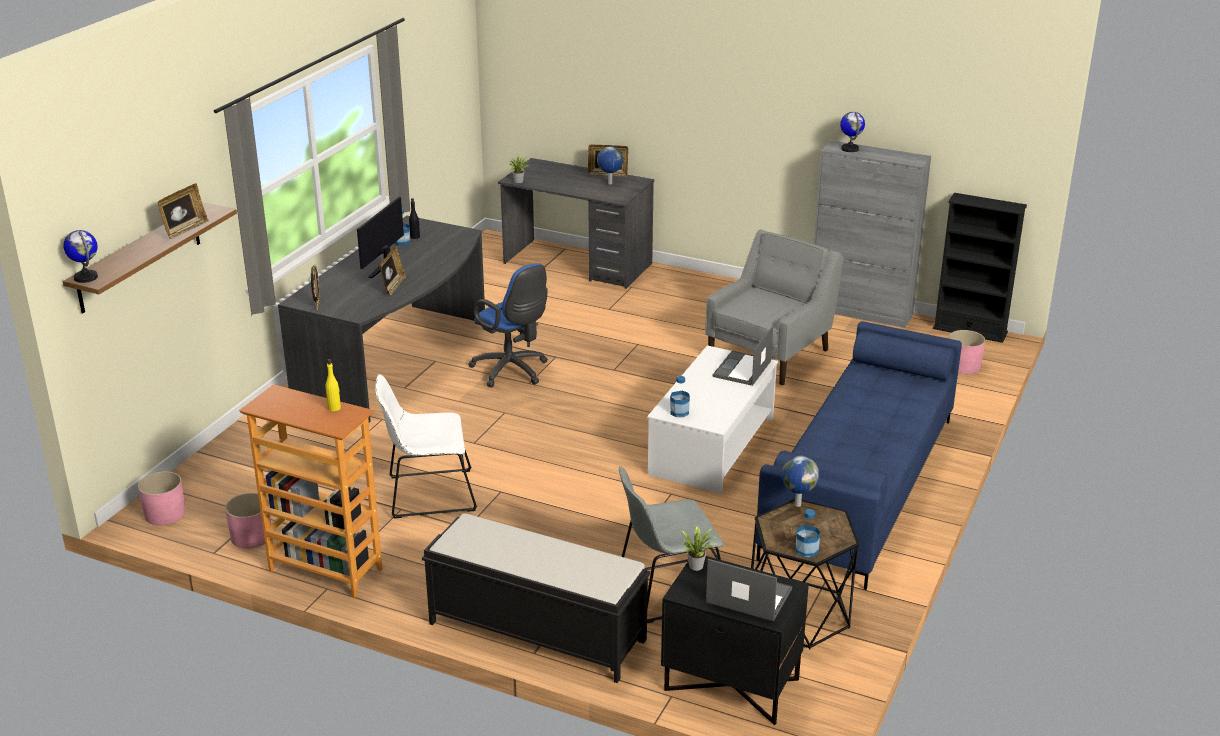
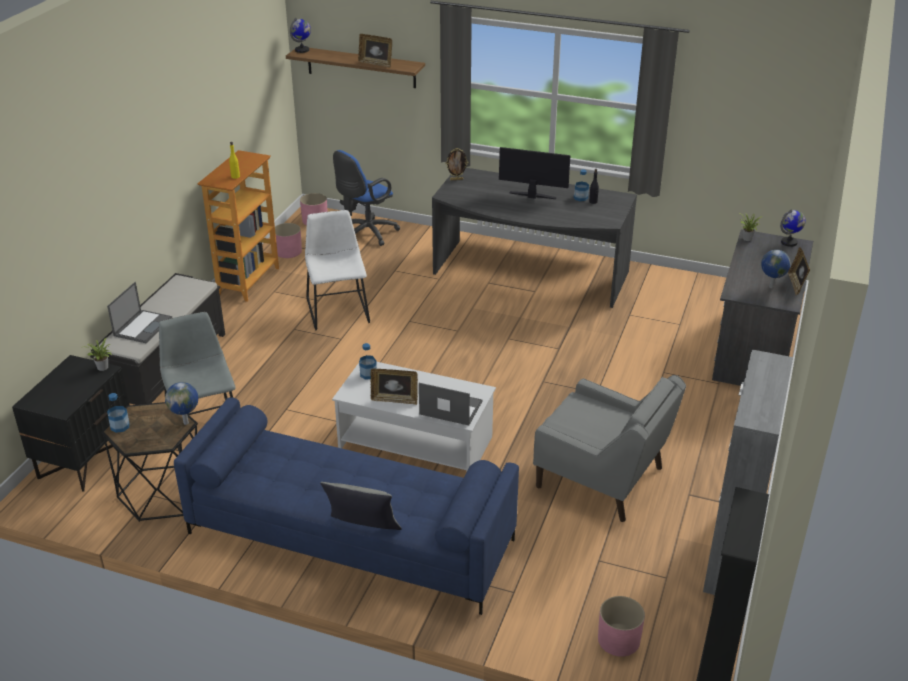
camera: 85 degrees right, 5 degrees up
picture frame [379,245,407,296] -> picture frame moved to [370,369,418,405]
blue office chair [468,263,548,387] -> blue office chair moved to [333,150,400,246]
laptop [706,559,792,621] -> laptop moved to [107,282,172,343]
globe [840,111,865,152] -> globe moved to [780,209,806,247]
none -> grey pillow [320,482,402,530]

